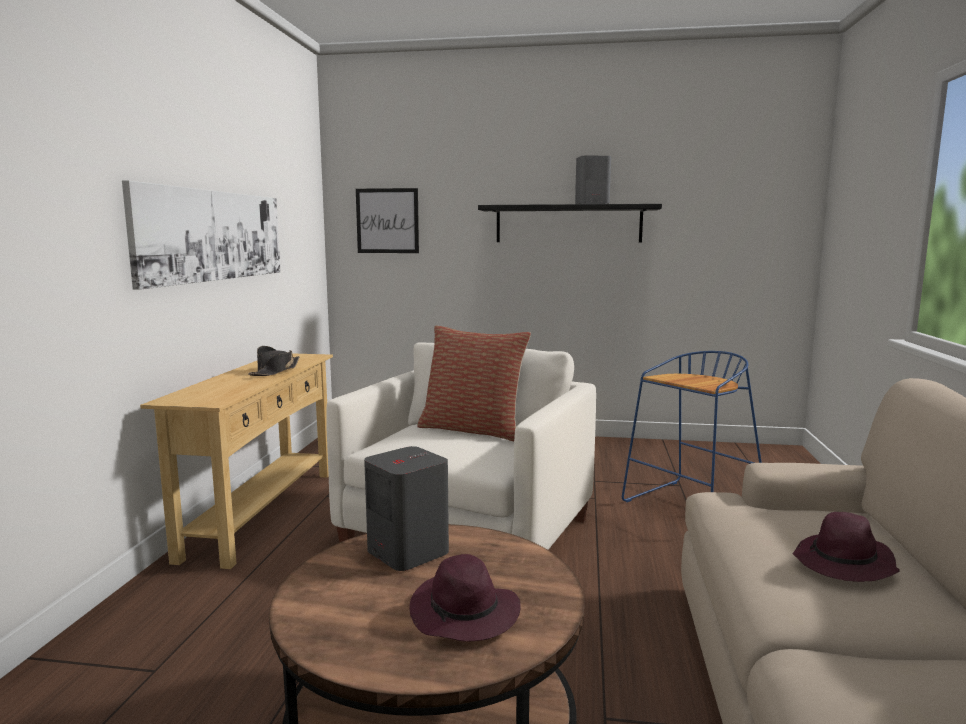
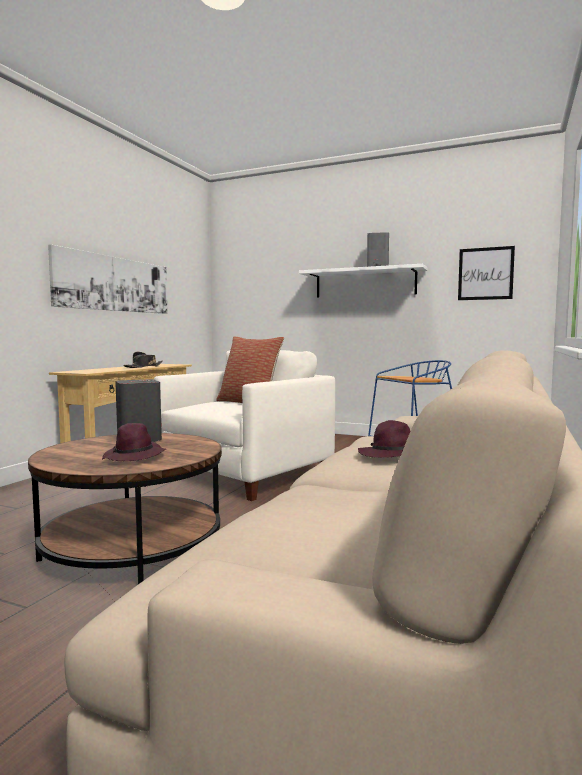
camera: 15 degrees right, 5 degrees down
picture [356,188,419,253] -> picture moved to [458,246,515,300]
black shelf [478,204,662,242] -> white shelf [299,264,428,298]

